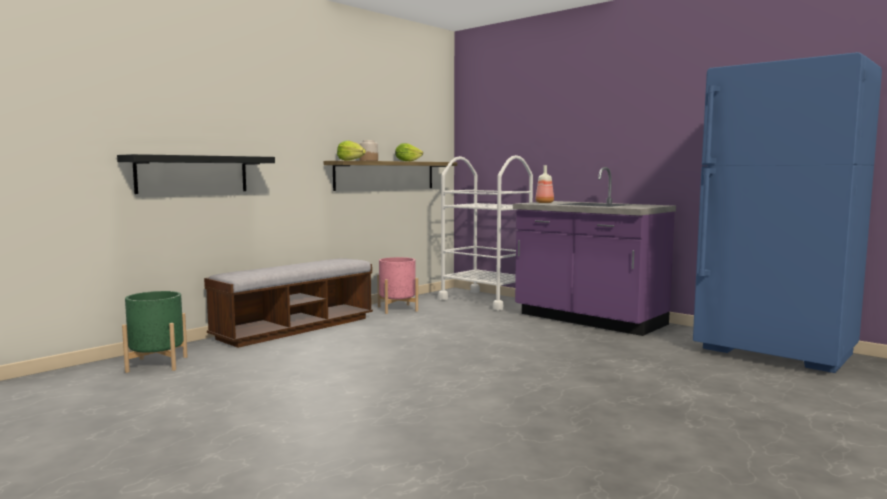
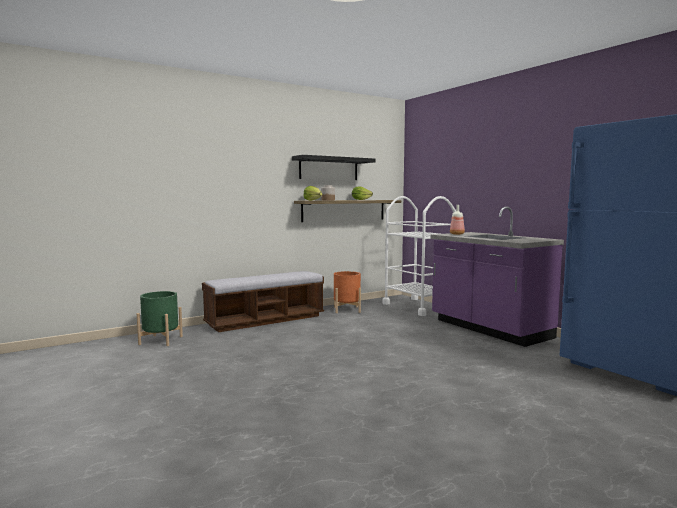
camera: 15 degrees right, 0 degrees up
black shelf [117,154,275,194] -> black shelf moved to [292,155,375,180]
pink planter [377,257,418,314] -> orange planter [334,271,361,313]

